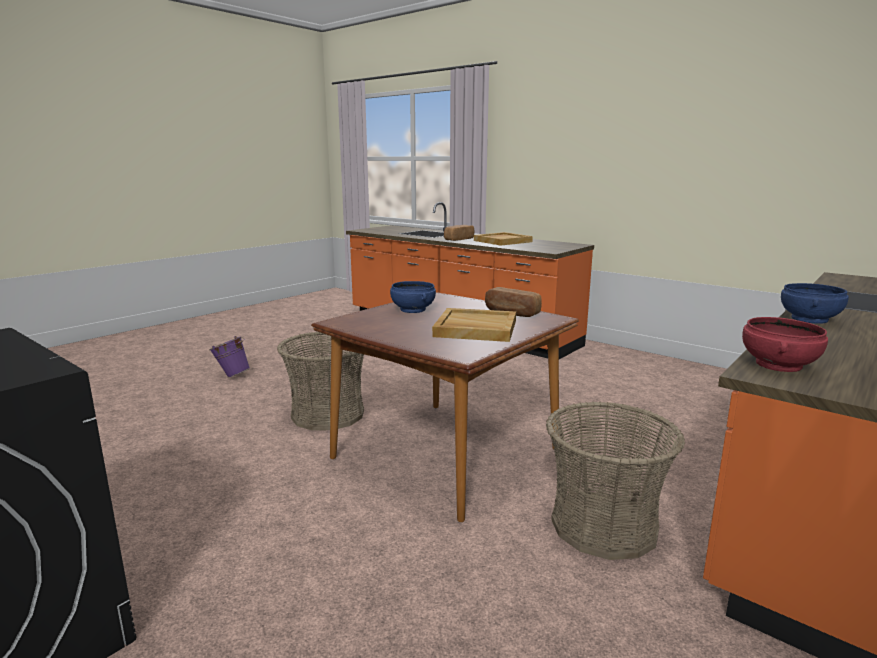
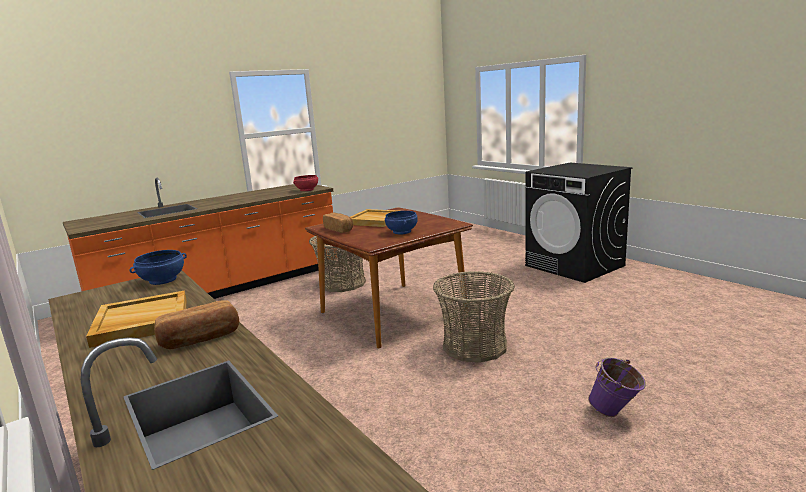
camera: 165 degrees left, 0 degrees up
blue bowl [781,283,849,324] -> blue bowl moved to [129,250,187,285]

